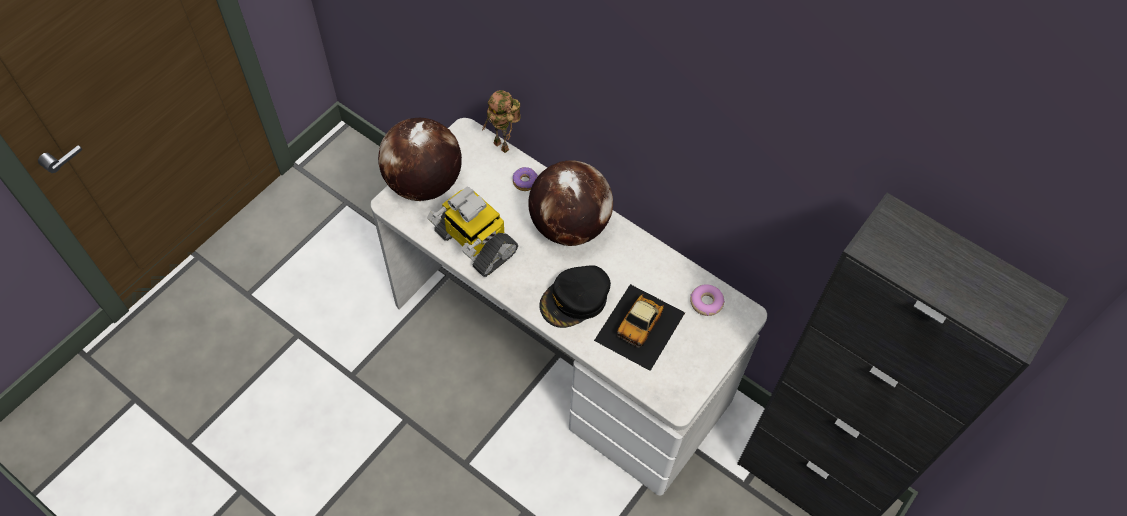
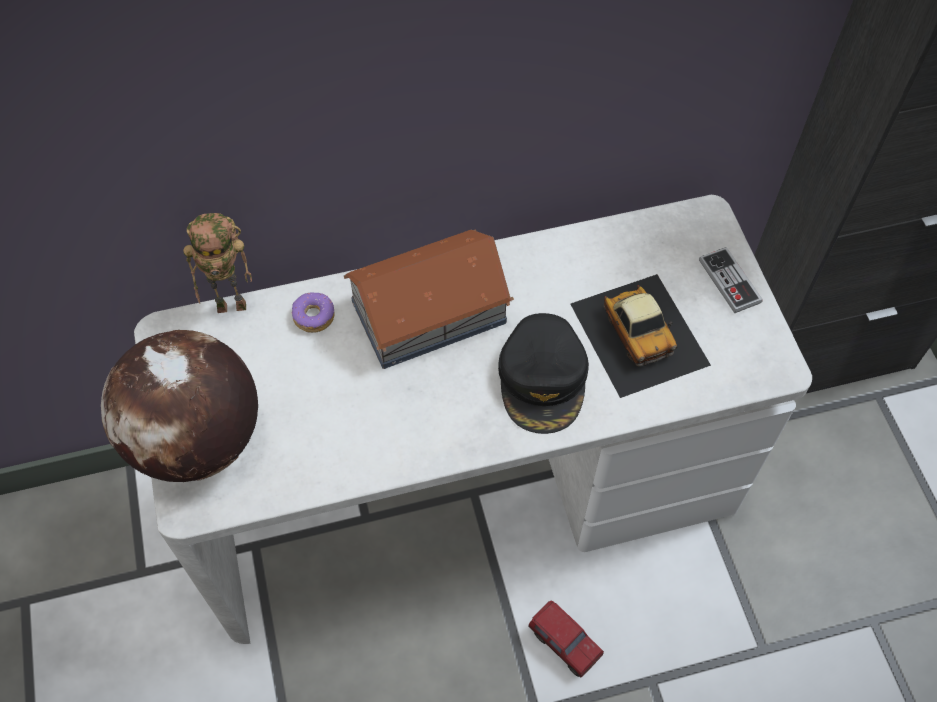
camera: 50 degrees left, 0 degrees up
toy robot [427,186,518,277] -> none
globe [528,160,613,246] -> toy house [344,230,514,369]
donut [690,284,725,316] -> none
none -> toy truck [528,600,604,677]
none -> game controller [699,247,763,313]

